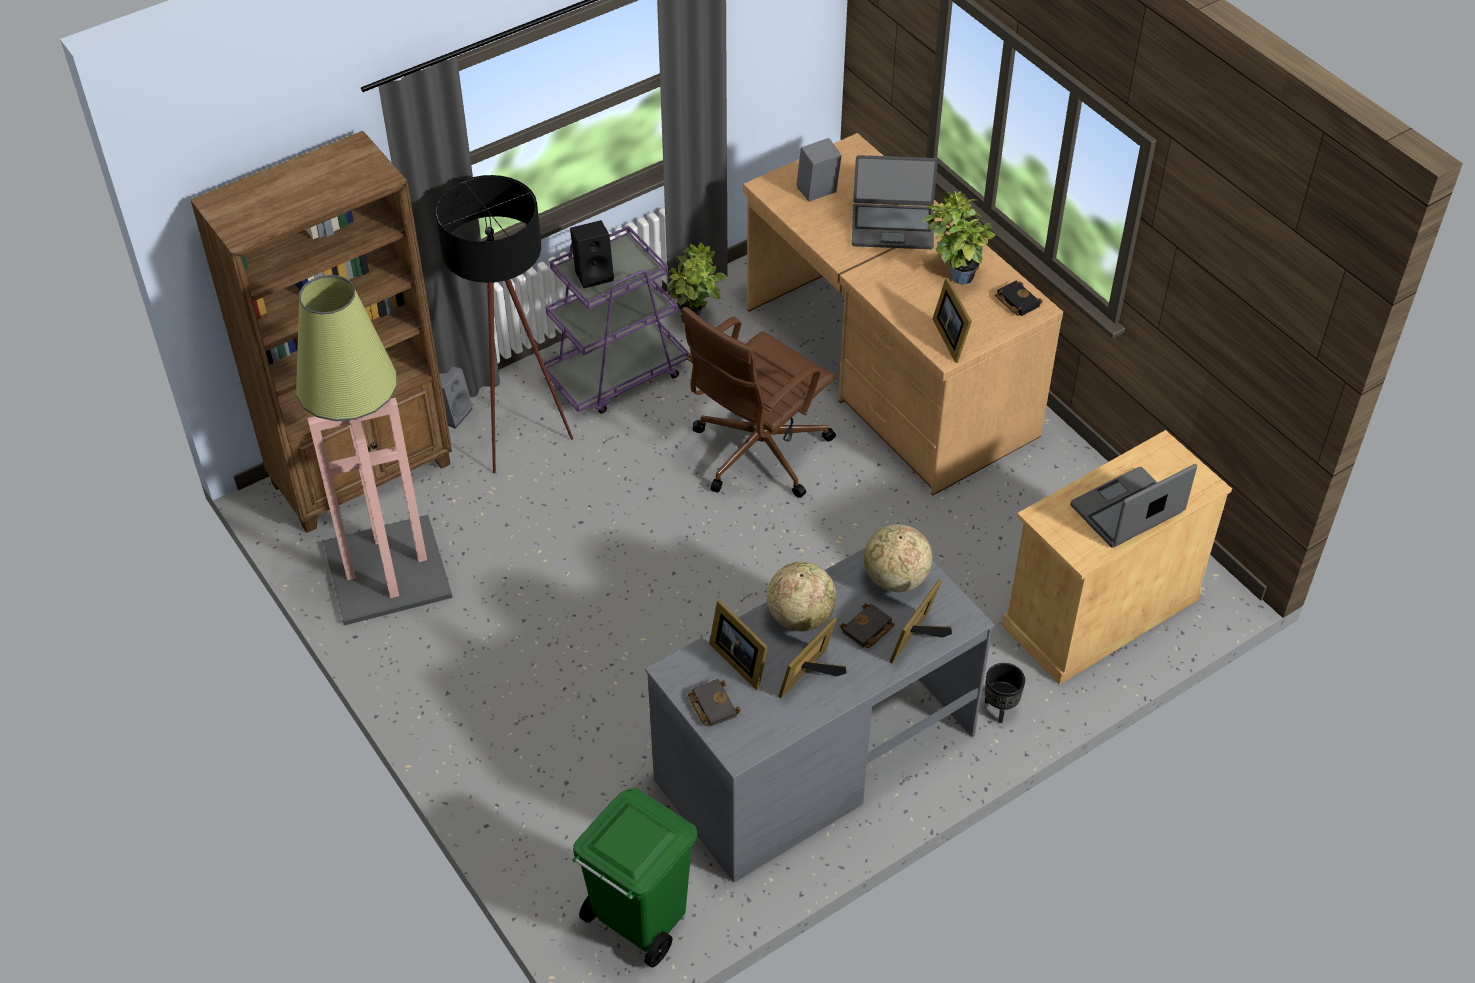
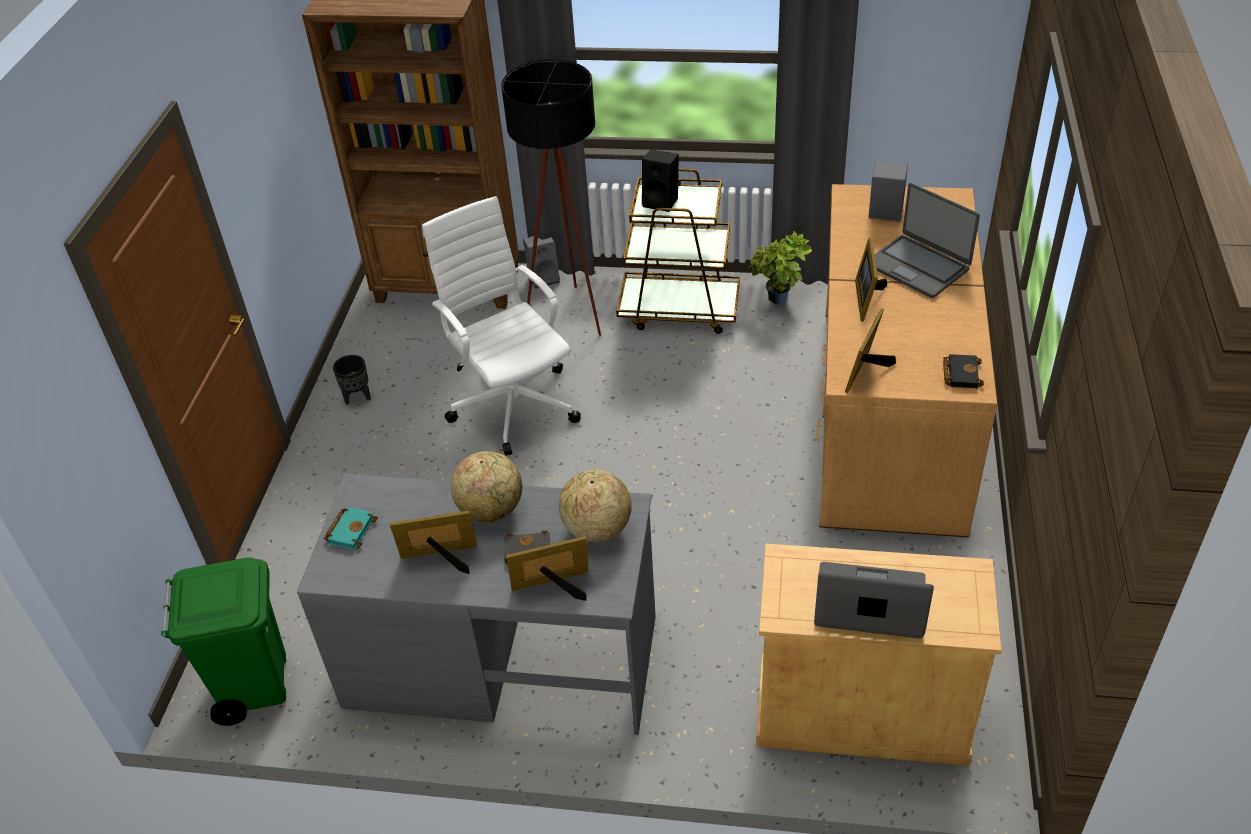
camera: 45 degrees right, 5 degrees down
floor lamp [296,275,453,625] -> none
purple cart [544,226,689,414] -> brown cart [616,169,740,334]
brown office chair [681,307,836,498] -> none
black book [688,679,741,727] -> turquoise book [324,507,378,550]
picture frame [709,600,768,690] -> picture frame moved to [855,237,887,322]
potted plant [922,191,996,284] -> none
black planter [985,663,1025,723] -> black planter moved to [333,355,371,405]
none -> white office chair [422,196,581,456]

